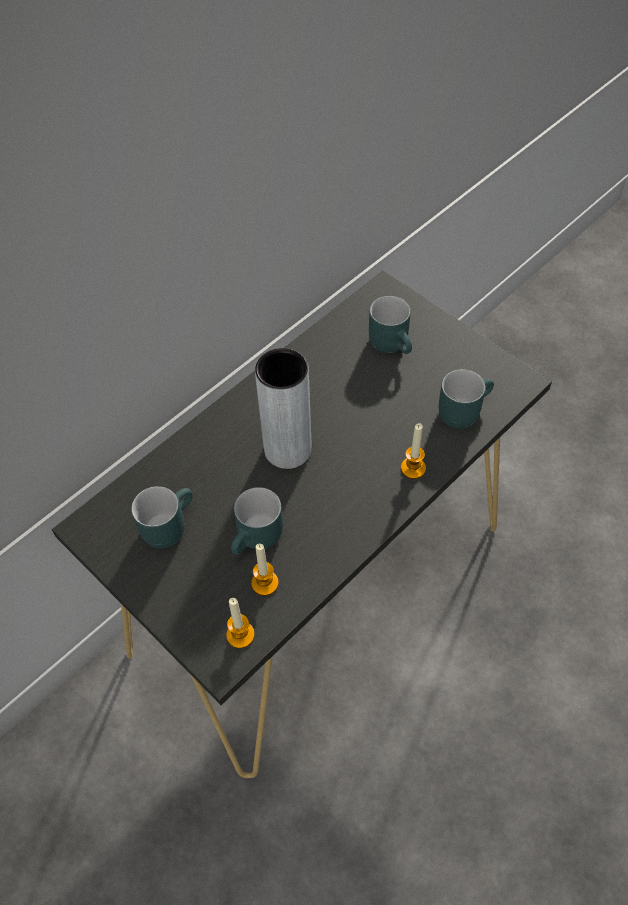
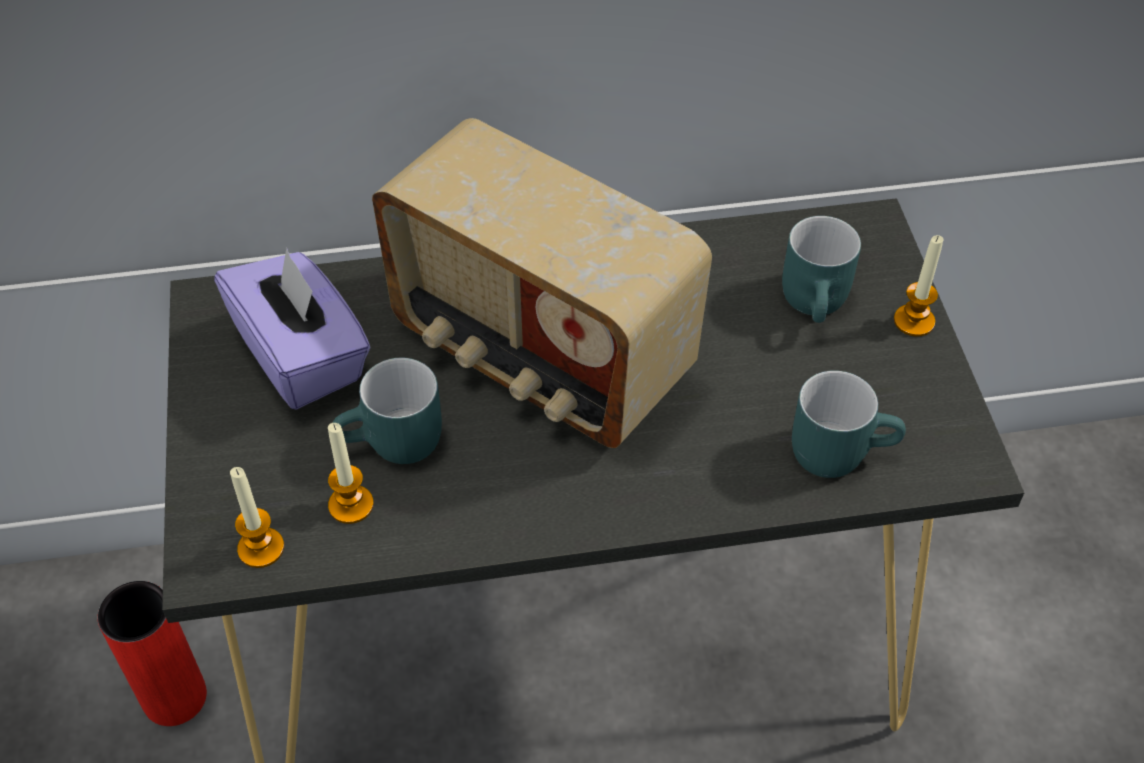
camera: 35 degrees right, 5 degrees down
turquoise mug [131,486,193,549] -> purple tissue box [214,248,371,409]
grey vase [255,348,312,469] -> radio [372,118,712,448]
candle [401,423,426,479] -> candle moved to [894,235,944,336]
none -> red vase [98,581,207,726]

